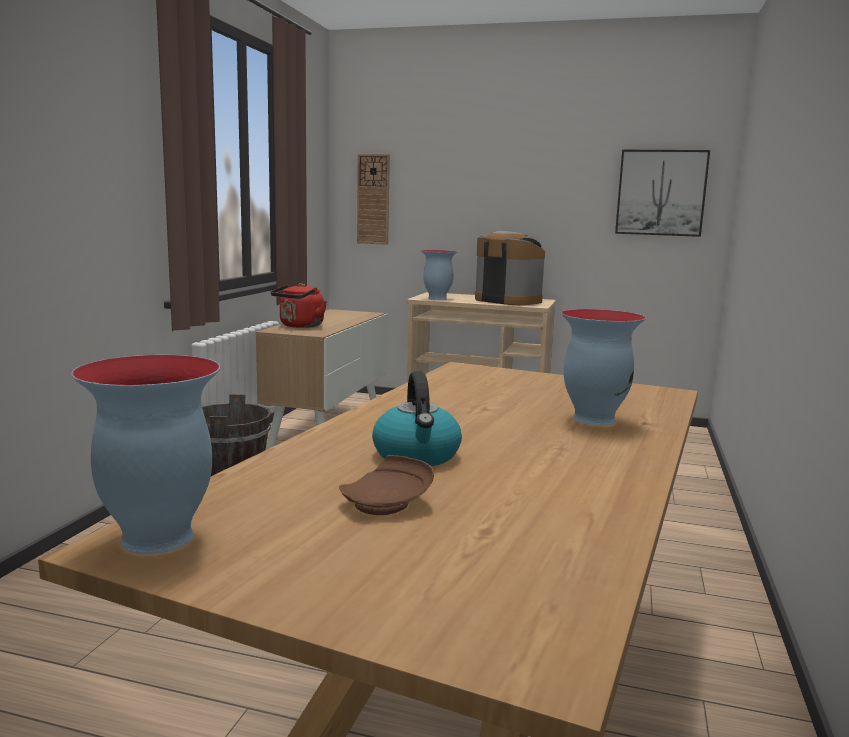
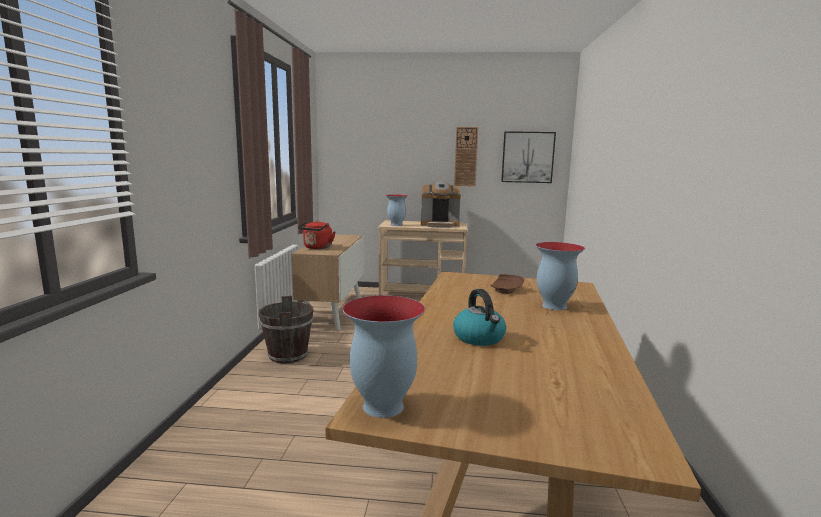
camera: 10 degrees left, 0 degrees up
brown plate [339,455,434,515] -> brown plate moved to [490,274,524,294]
wall clock [357,154,390,245] -> wall clock moved to [454,127,478,186]
coffee machine [475,231,545,305] -> coffee machine turned 150 degrees clockwise [421,181,461,227]

